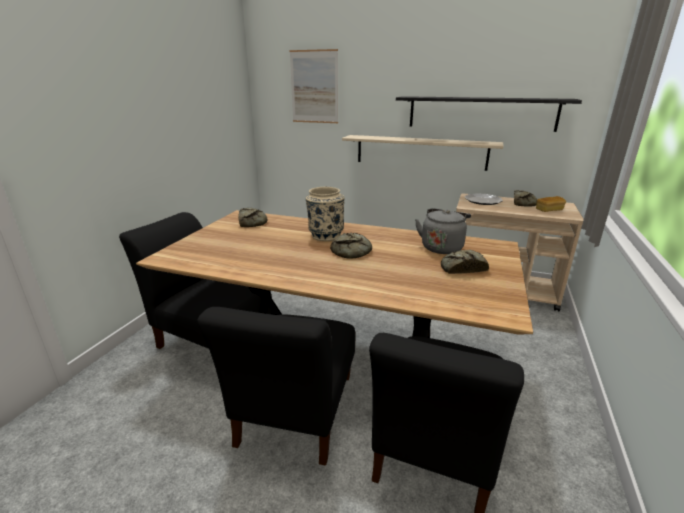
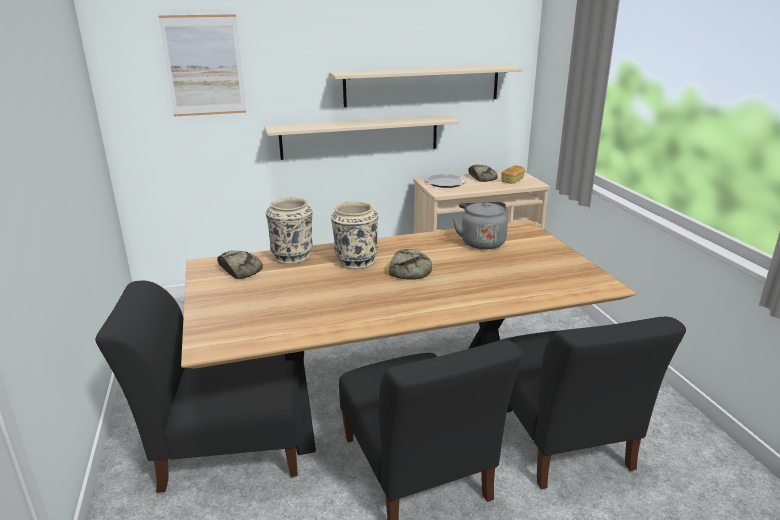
camera: 35 degrees left, 0 degrees up
black shelf [396,96,582,132] -> beige shelf [329,65,523,108]
bread [441,250,489,274] -> none
none -> beige vase [266,197,313,264]

